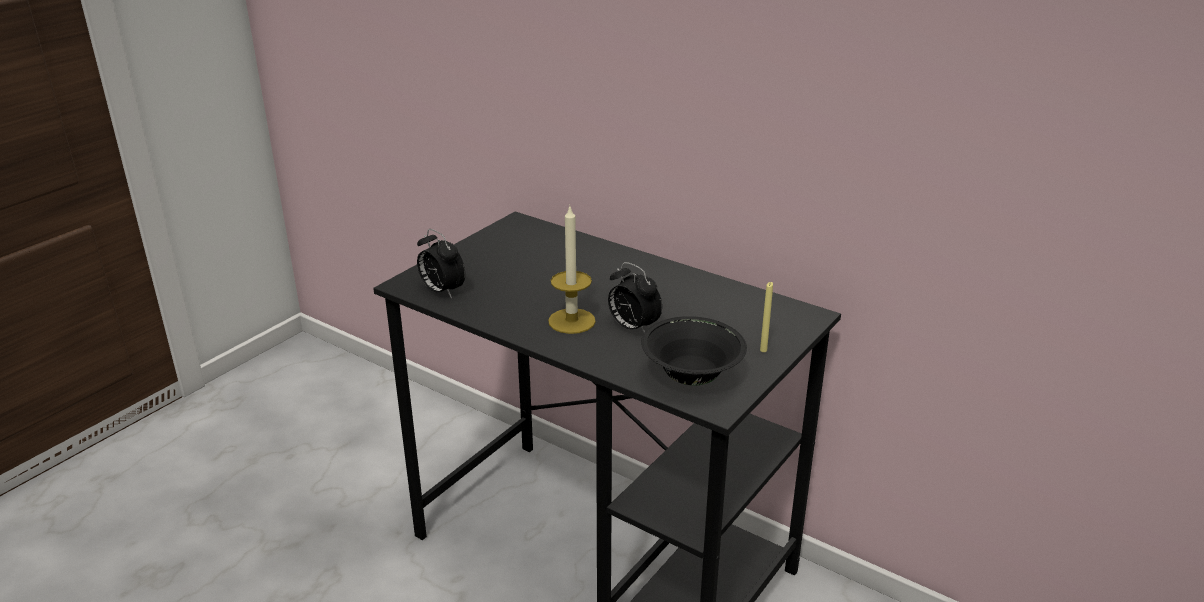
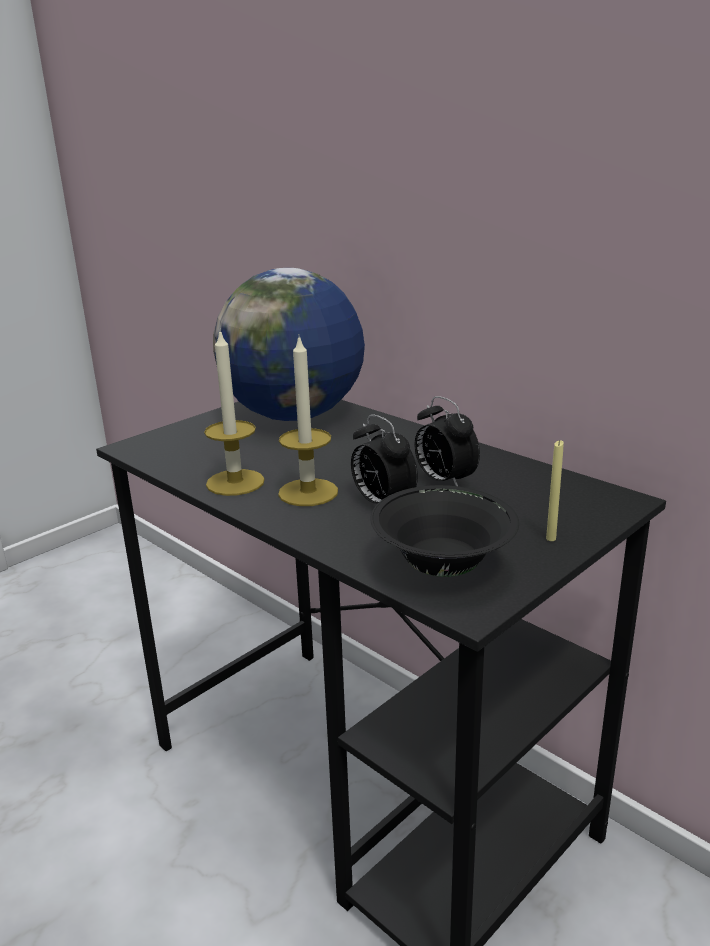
camera: 10 degrees right, 5 degrees down
alarm clock [417,229,465,298] -> alarm clock moved to [414,396,480,486]
none -> candle [204,331,265,496]
none -> globe [213,268,365,421]

